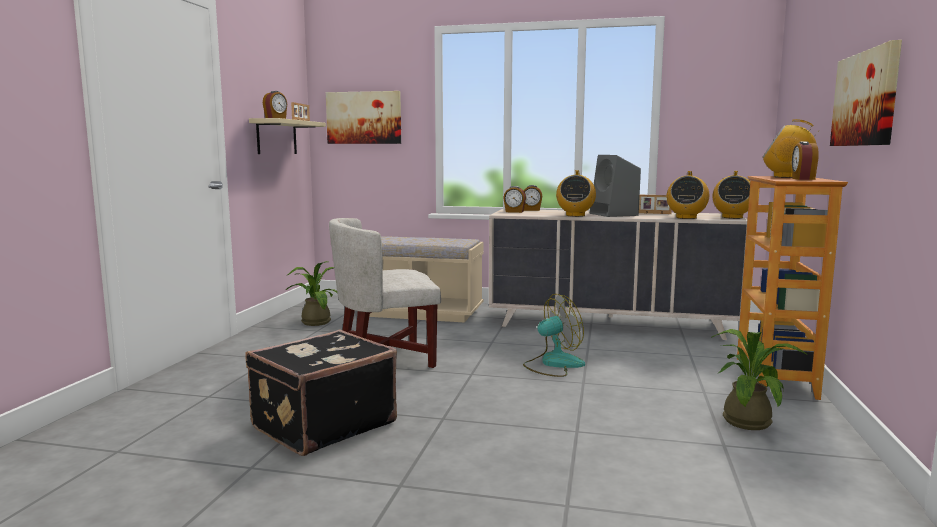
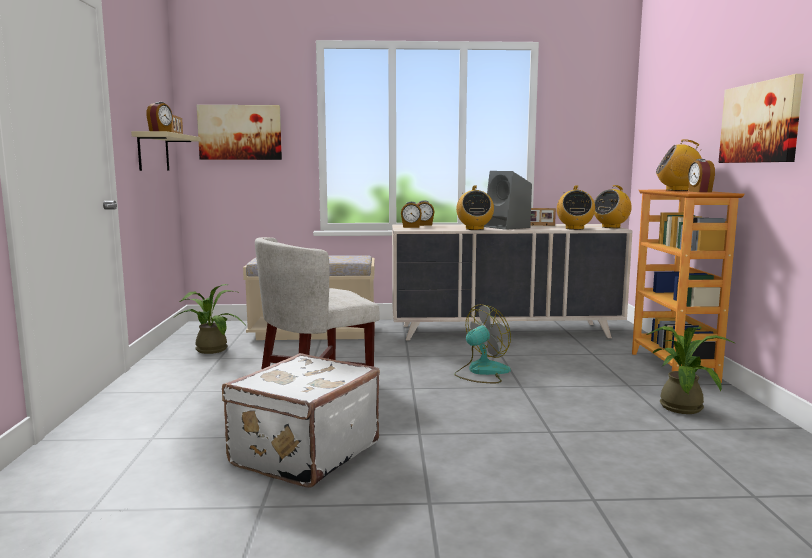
camera: 15 degrees left, 0 degrees up
black suitcase [245,330,397,456] -> white suitcase [222,353,380,488]
radio [712,171,750,219] -> radio turned 45 degrees clockwise [594,185,632,228]

